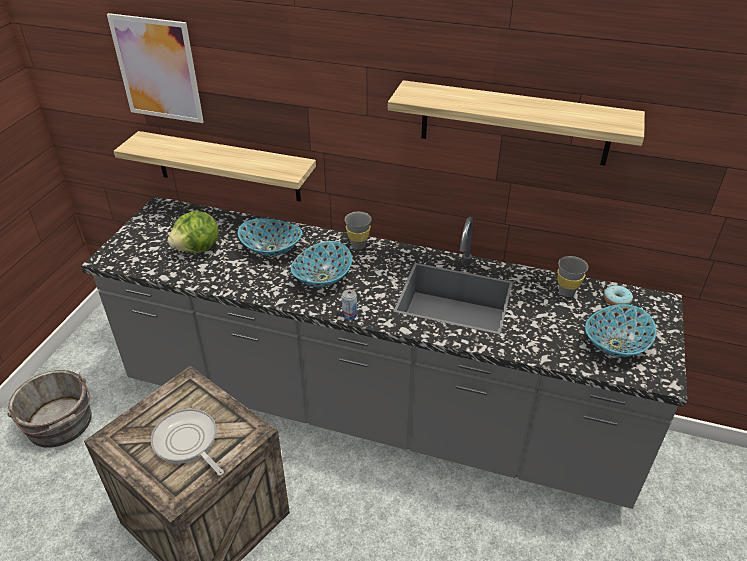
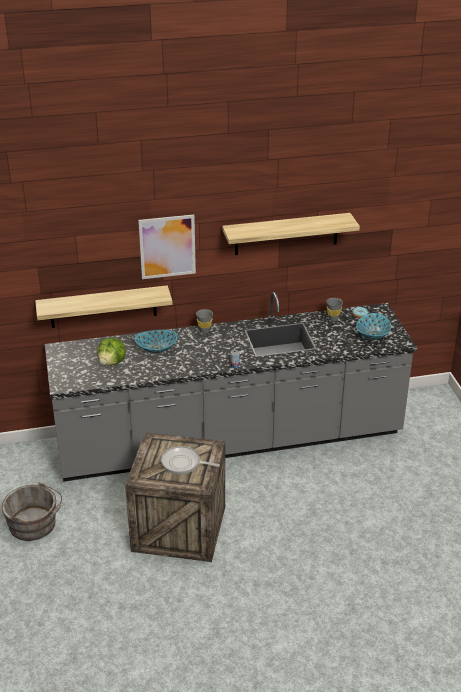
camera: 30 degrees left, 5 degrees down
picture [107,13,204,123] -> picture moved to [138,215,196,279]
bowl [291,241,352,287] -> none

